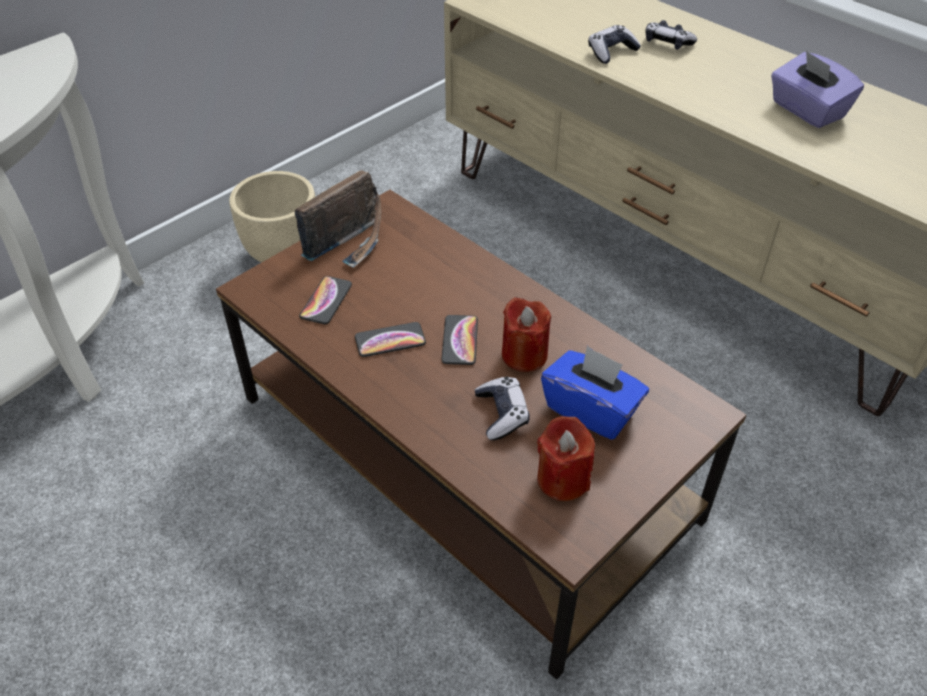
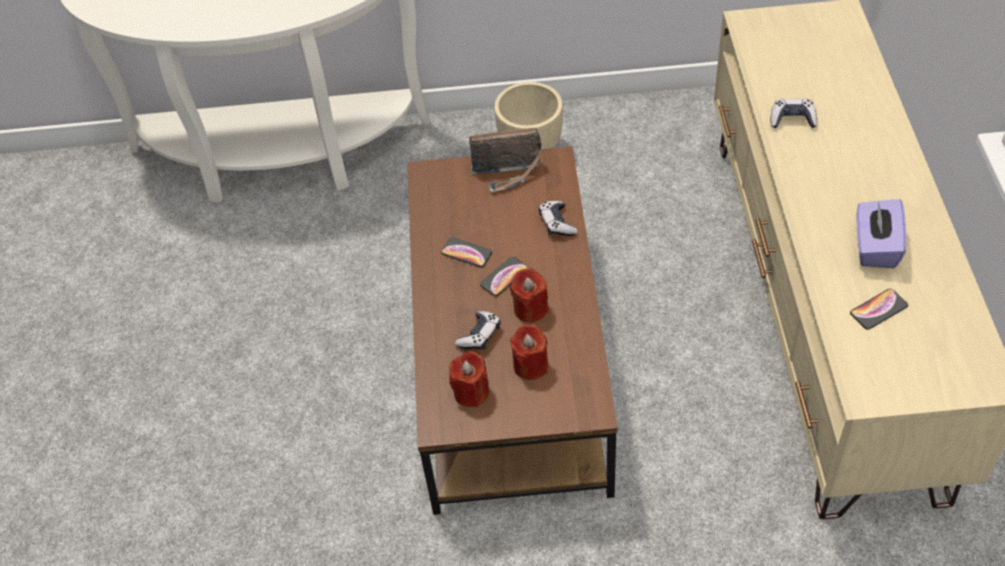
camera: 45 degrees right, 5 degrees up
phone [299,276,352,324] -> phone moved to [850,289,908,330]
blue tissue box [541,346,649,440] -> red candle [510,324,548,380]
game controller [646,20,697,50] -> game controller moved to [539,201,578,236]

